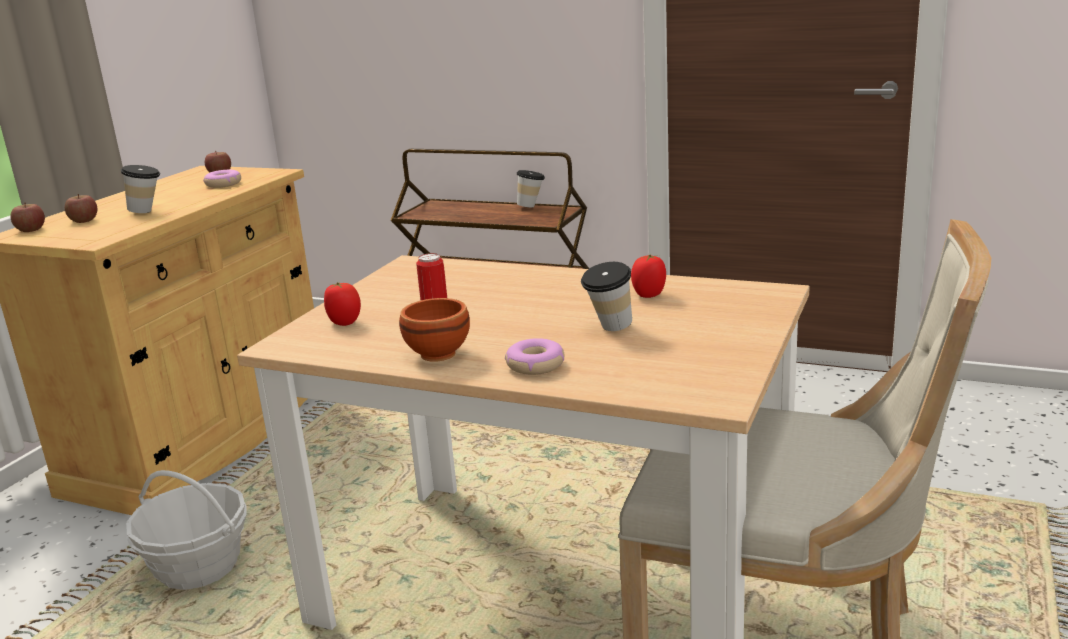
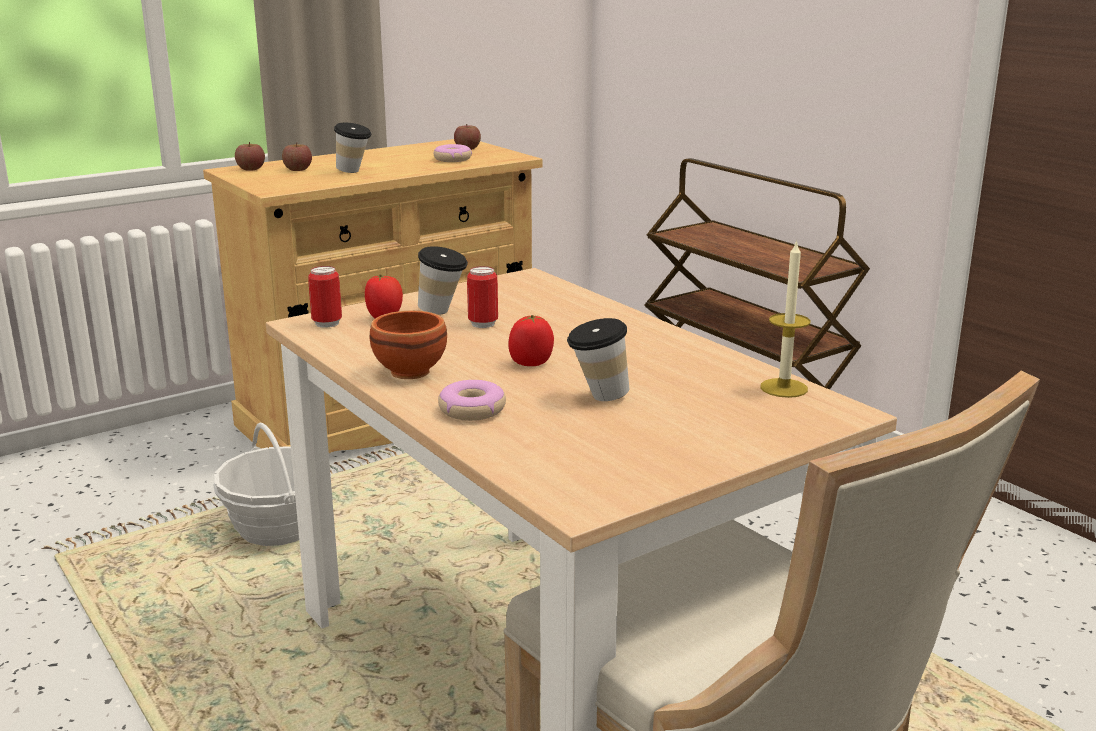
camera: 30 degrees right, 0 degrees up
cup [517,170,545,207] -> cup moved to [418,246,468,314]
tomato [631,255,666,298] -> tomato moved to [508,315,554,366]
none -> can [308,266,342,328]
none -> candle [760,239,810,398]

